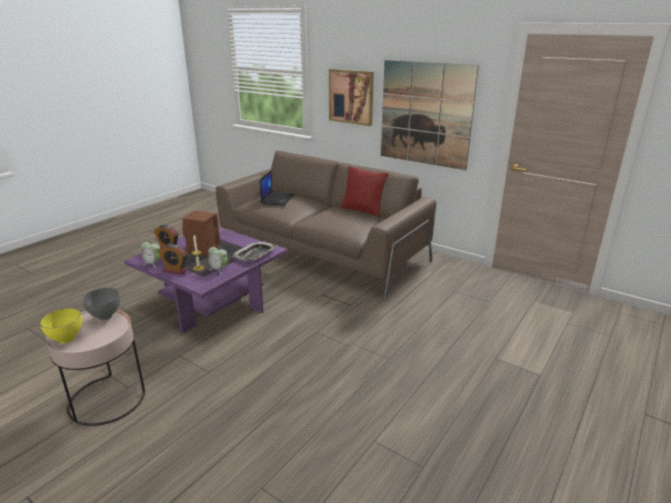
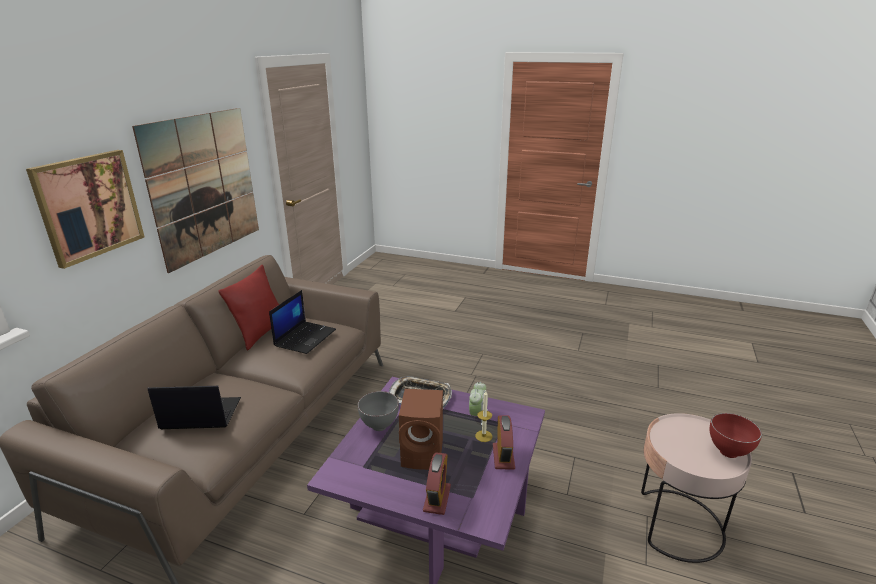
camera: 105 degrees left, 0 degrees up
yellow bowl [40,308,82,344] -> red bowl [709,413,762,458]
grey bowl [82,288,120,320] -> grey bowl moved to [358,391,399,431]
alarm clock [141,240,161,268] -> none
none -> laptop [269,290,336,354]

